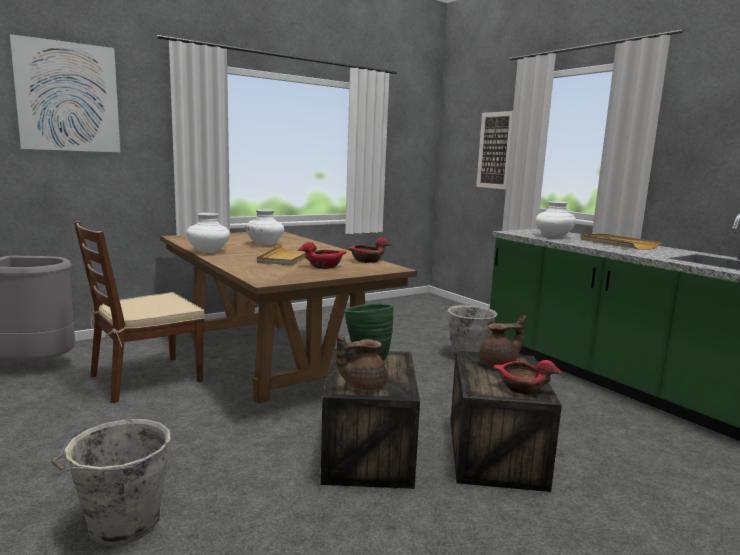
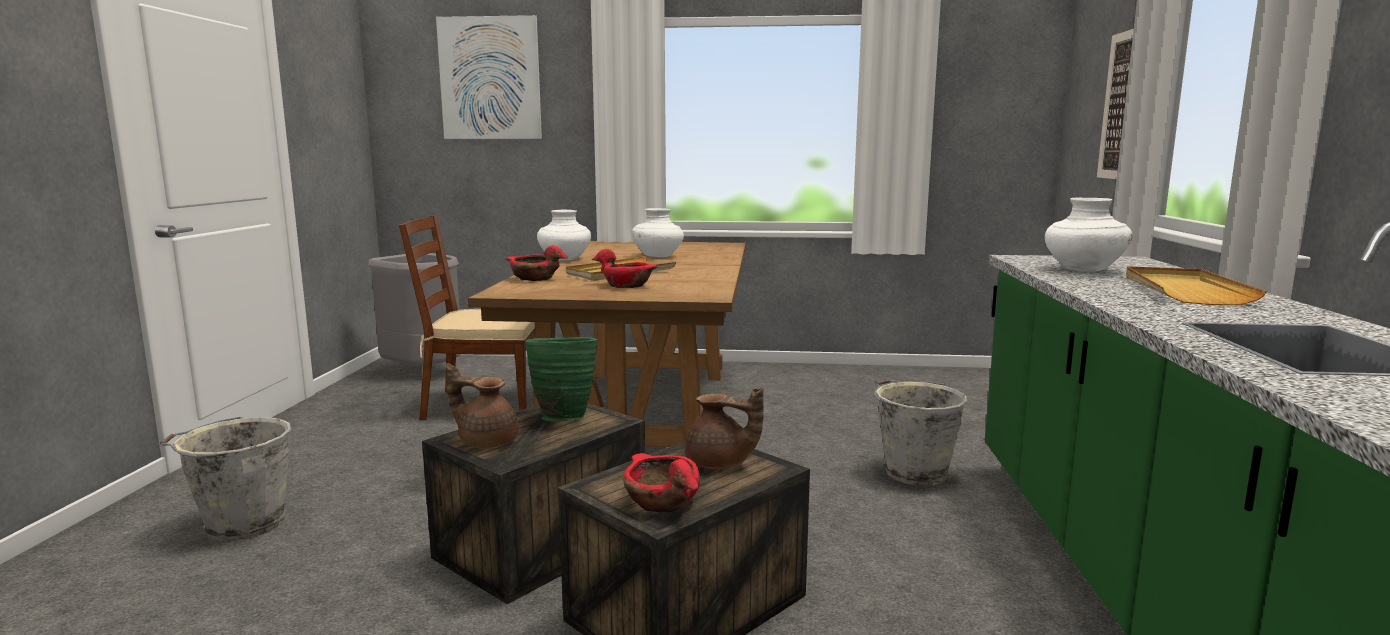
camera: 40 degrees right, 0 degrees up
red bowl [348,238,392,263] -> red bowl moved to [506,246,568,281]

